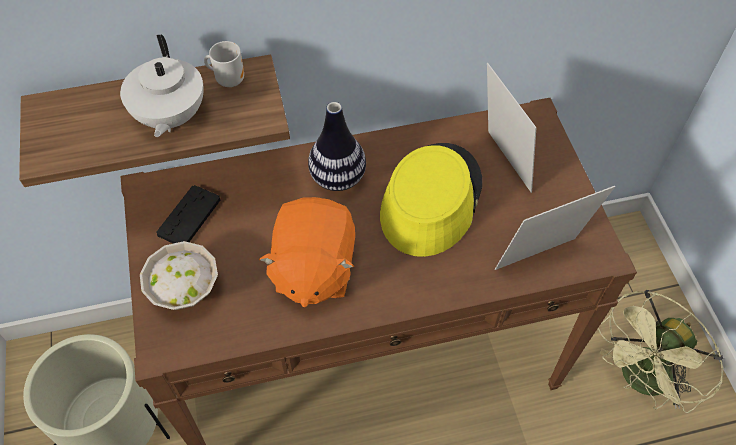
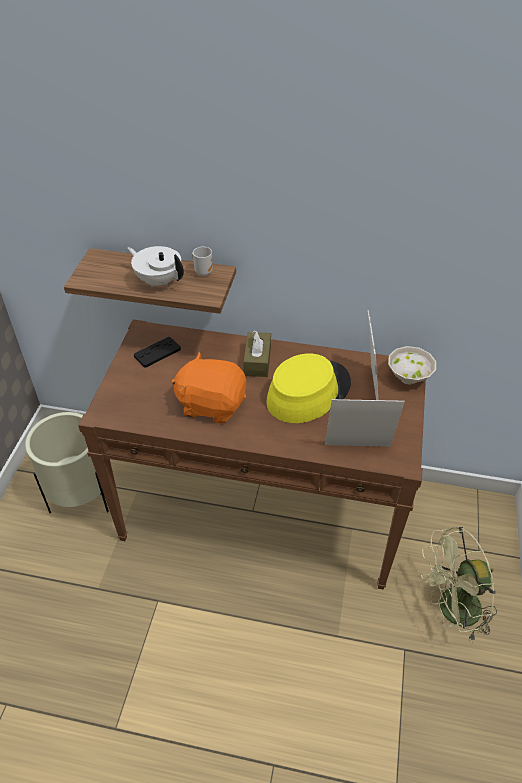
camera: 25 degrees right, 10 degrees down
white teapot [120,35,204,137] -> white teapot turned 105 degrees clockwise [127,246,184,288]
white bowl [140,241,218,310] -> white bowl moved to [388,346,436,385]
orange plush toy [259,197,355,307] -> orange plush toy turned 75 degrees clockwise [171,352,246,424]
vase [308,102,366,191] -> brown tissue box [244,330,271,377]

